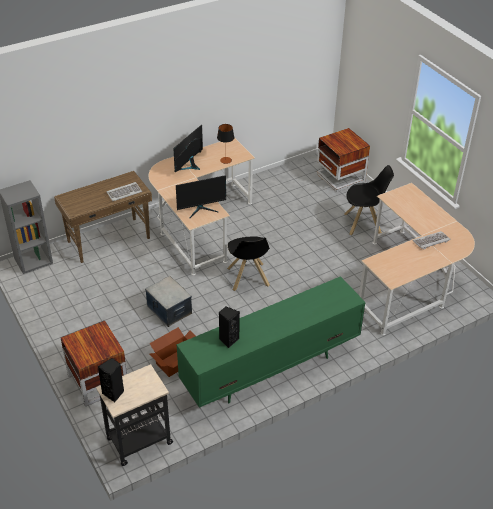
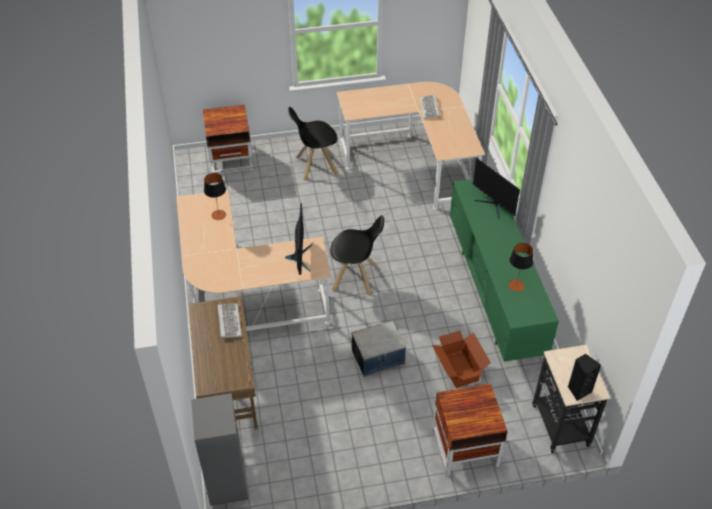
camera: 70 degrees left, 5 degrees up
monitor [173,125,203,172] -> monitor moved to [473,158,520,219]
black speaker [219,307,240,348] -> table lamp [509,243,533,292]
black chair [345,165,394,235] -> black chair turned 120 degrees counterclockwise [288,107,339,181]

